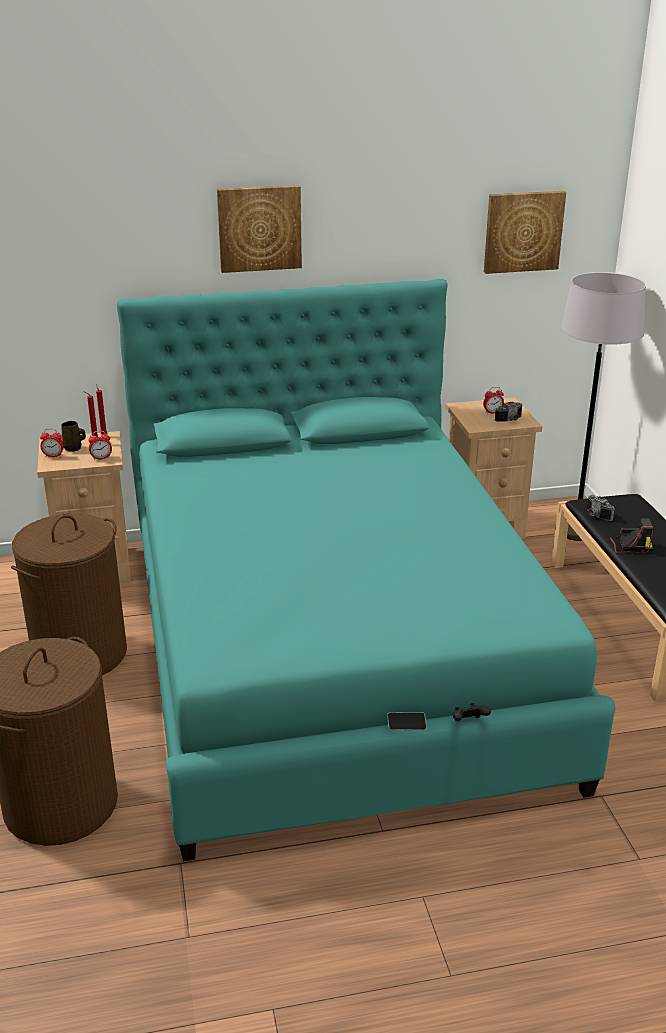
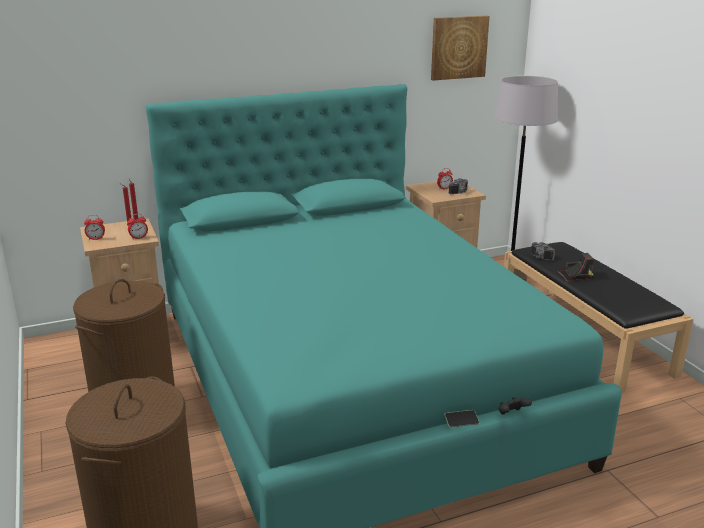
camera: 10 degrees left, 5 degrees down
brown mug [61,421,86,452] -> none
picture [217,185,302,273] -> none

